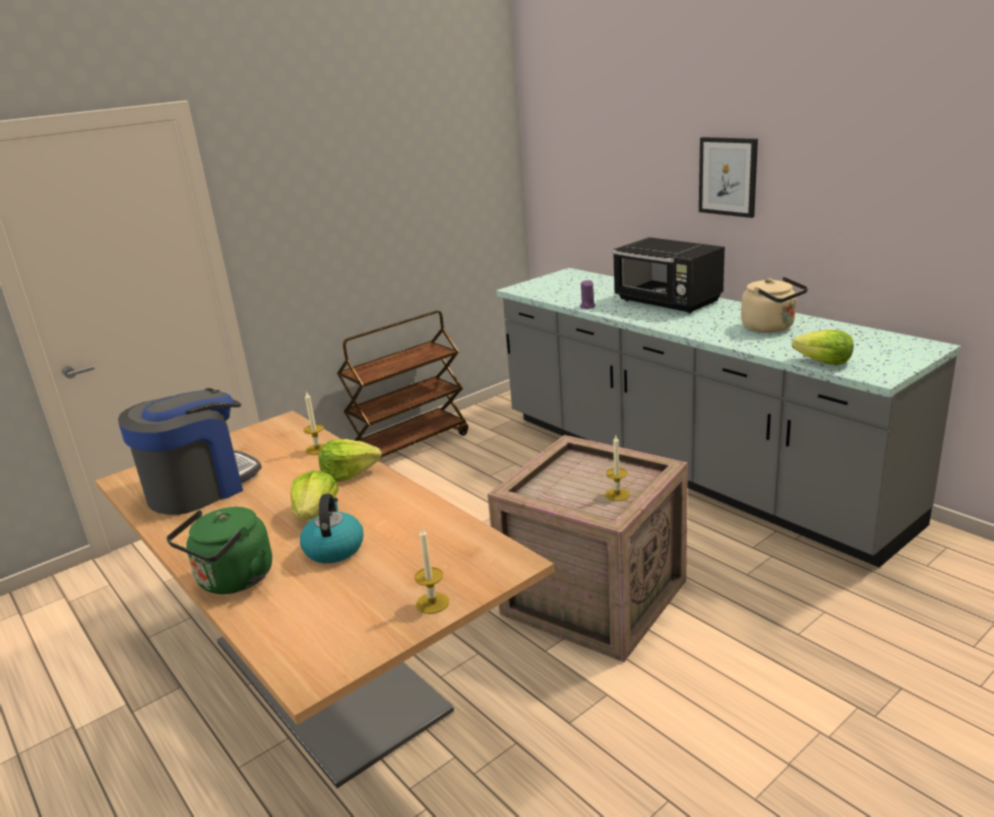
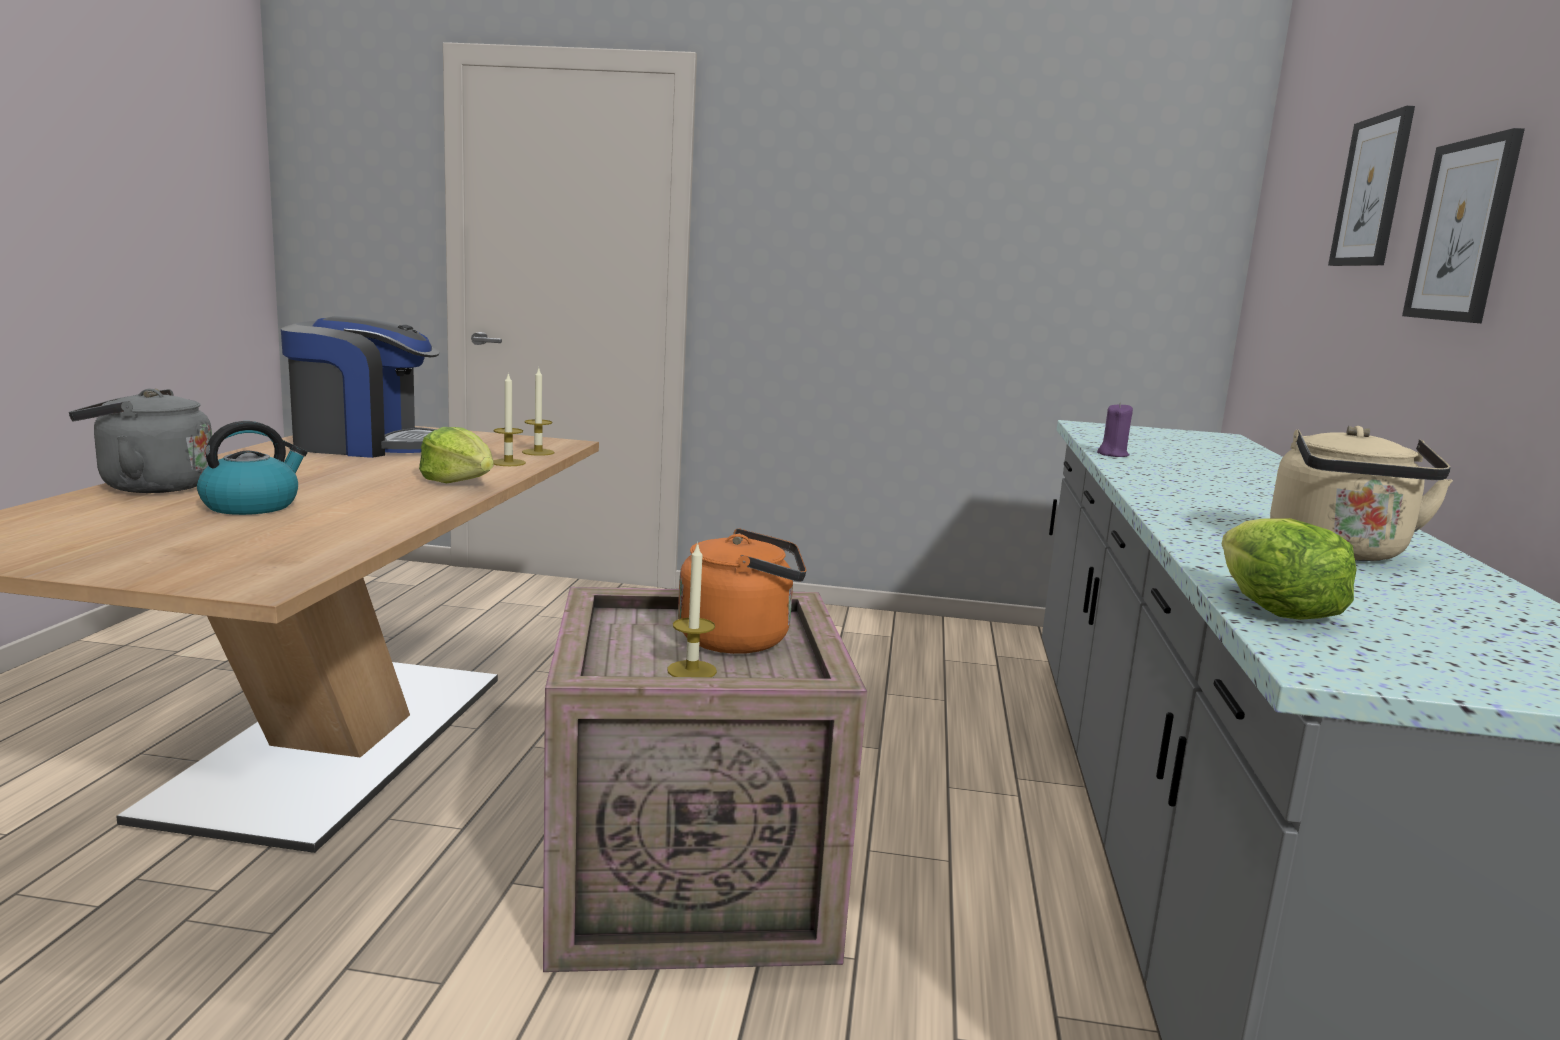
camera: 45 degrees right, 10 degrees down
green kettle [166,507,272,594] -> grey kettle [69,389,212,493]
lettuce [291,471,339,520] -> none
brown cart [337,310,468,458] -> none
candle [414,527,449,614] -> candle moved to [522,368,555,456]
black microwave [612,237,725,313] -> none
none -> orange kettle [678,528,806,654]
none -> picture [1328,106,1415,266]

